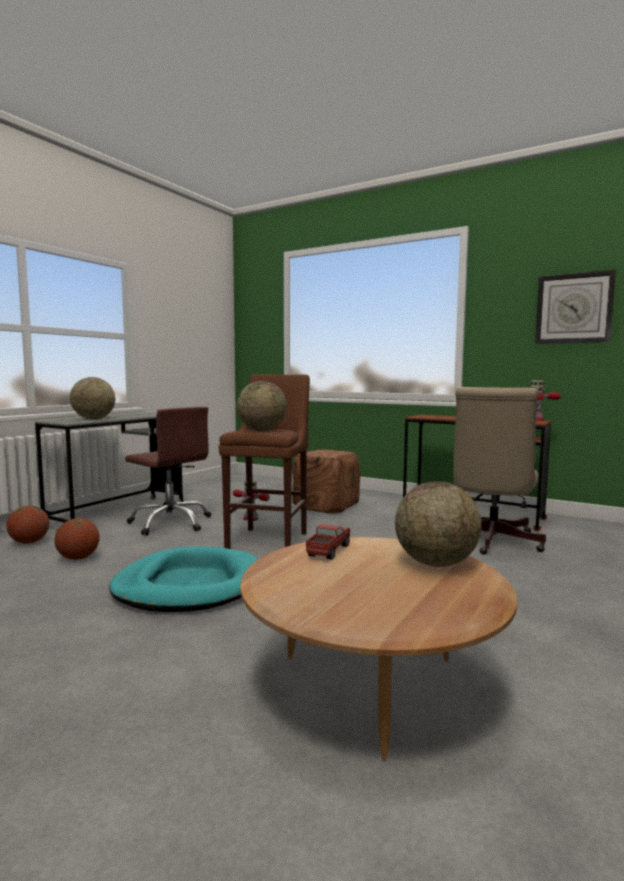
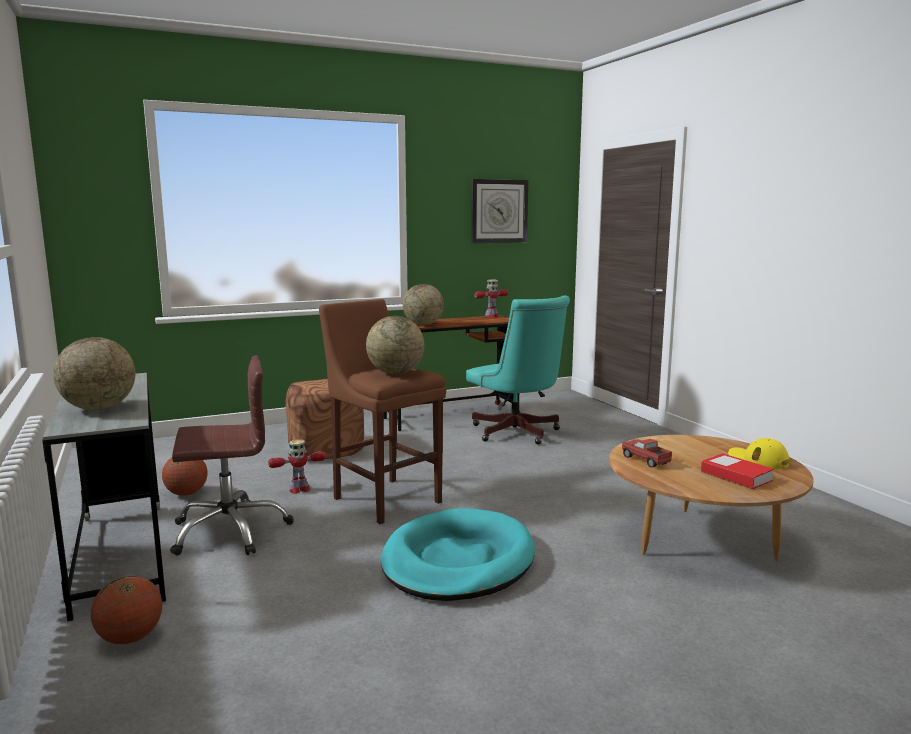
camera: 55 degrees left, 5 degrees up
basketball [55,518,100,560] -> basketball moved to [162,457,208,496]
globe [395,481,482,567] -> globe moved to [403,284,444,325]
beige office chair [453,387,546,554] -> turquoise office chair [466,295,570,445]
none -> book [701,453,774,489]
none -> yellow cap [728,438,790,469]

